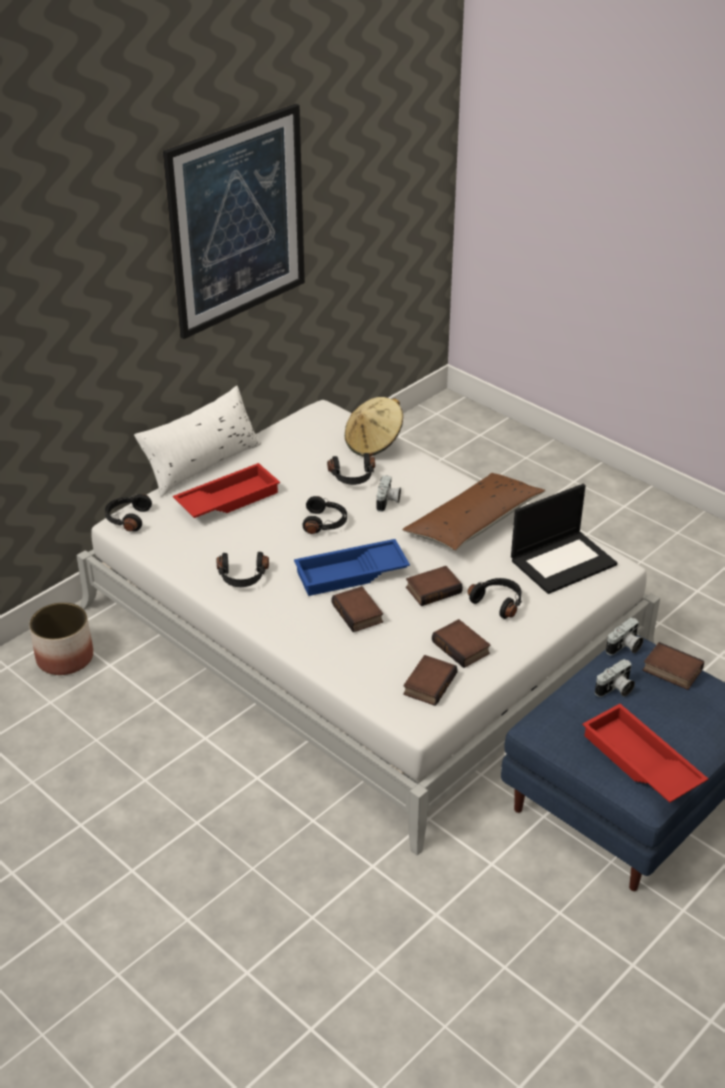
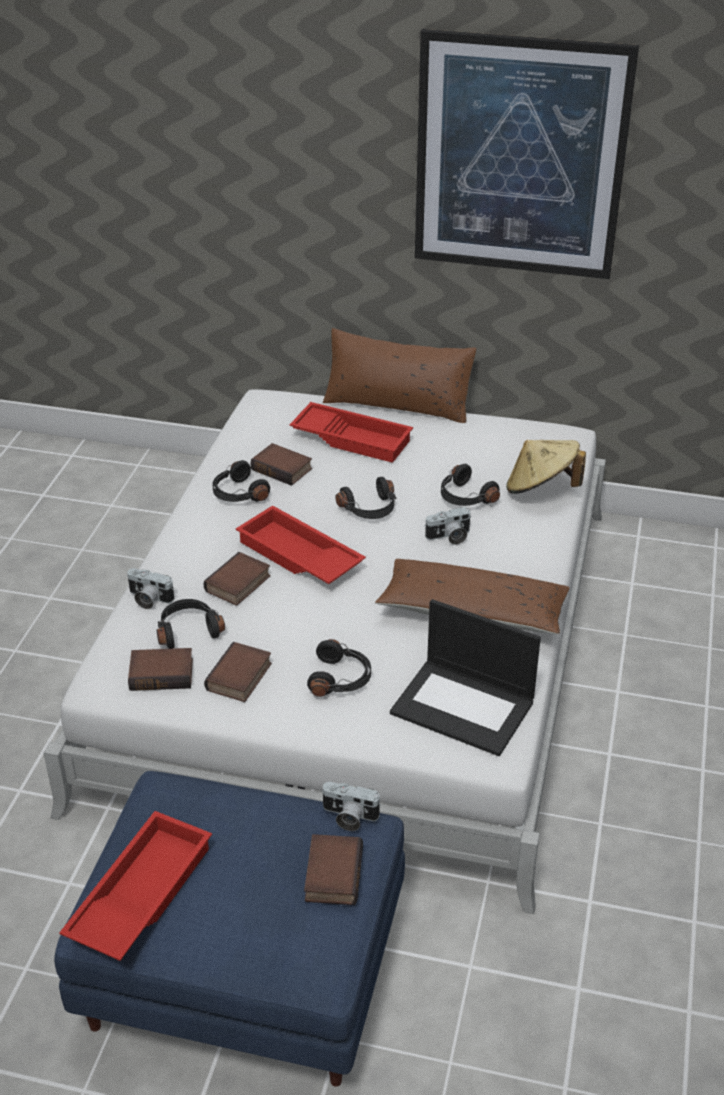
camera: 60 degrees right, 0 degrees up
planter [29,602,93,675] -> none
black headphones [105,494,152,532] -> black headphones moved to [157,599,225,649]
white pillow [134,386,261,497] -> brown pillow [323,328,477,423]
blue tray [294,539,410,596] -> red tray [236,505,366,584]
book [406,566,463,606] -> book moved to [250,443,312,486]
camera [595,659,635,697] -> camera moved to [127,568,174,609]

